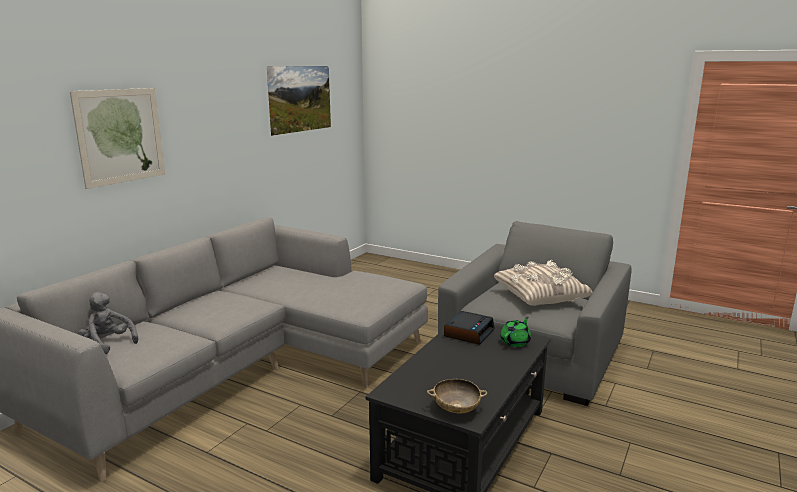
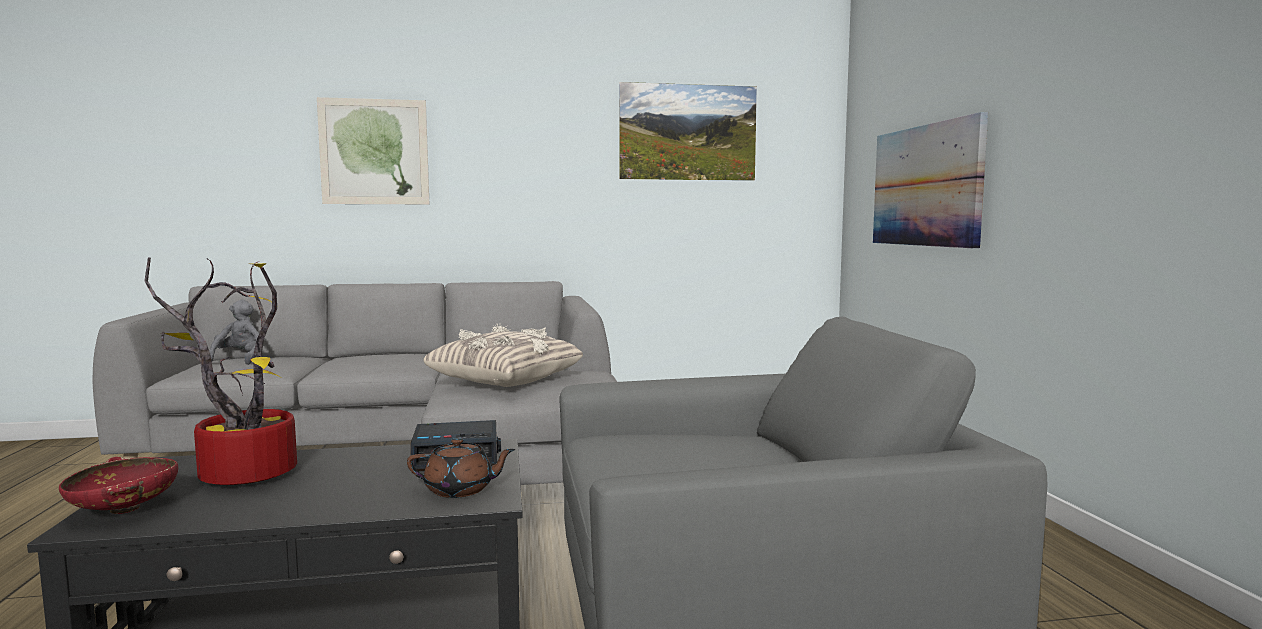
camera: 50 degrees right, 10 degrees down
beige bowl [427,379,487,413] -> red bowl [59,457,178,514]
beige pillow [494,259,593,306] -> beige pillow moved to [423,324,583,387]
green teapot [500,317,531,347] -> brown teapot [407,438,515,498]
none -> potted plant [144,257,297,485]
none -> picture [873,112,988,248]

